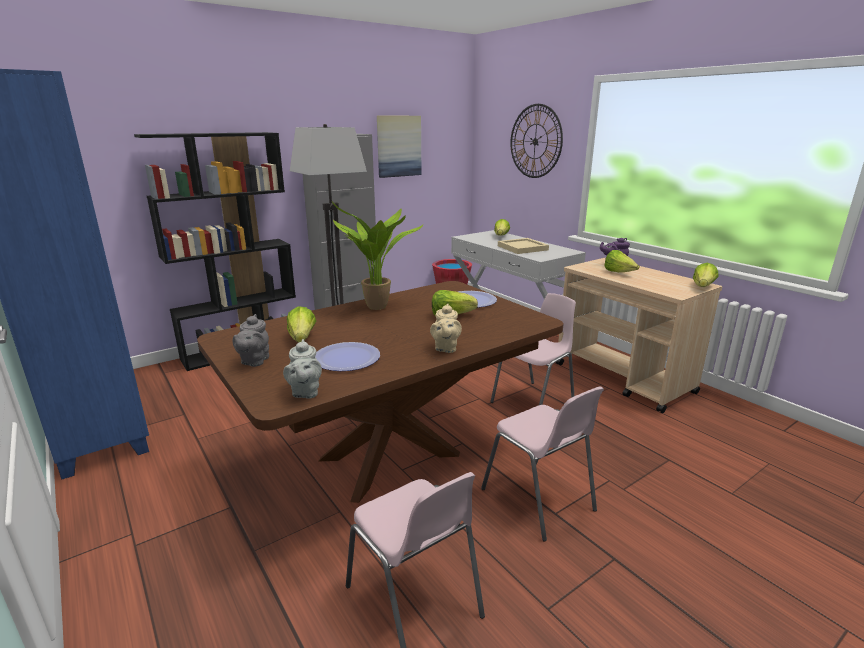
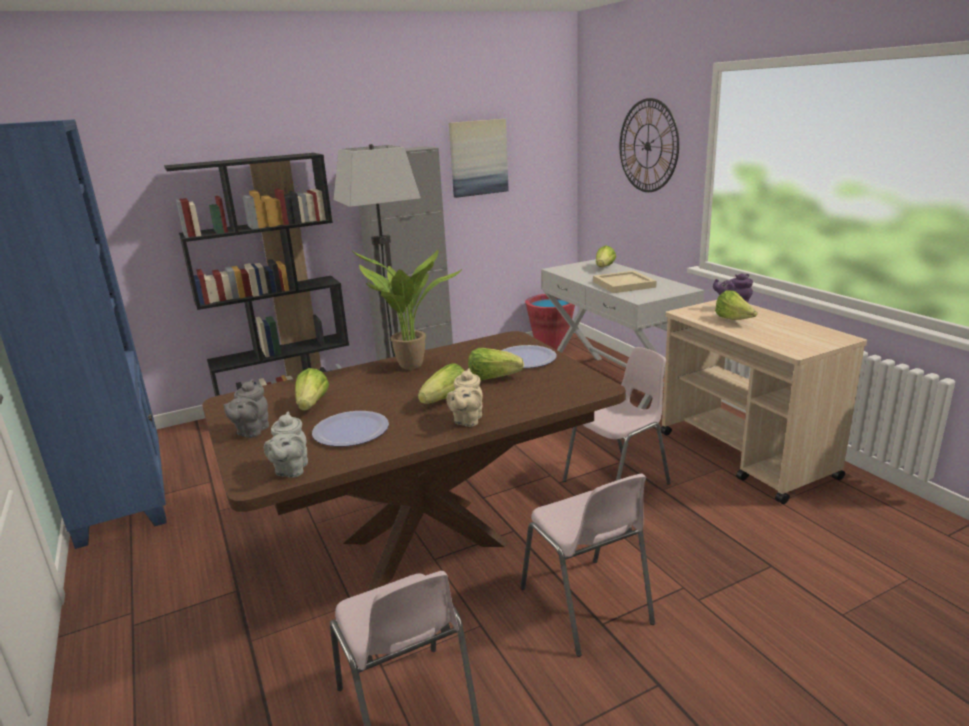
camera: 10 degrees right, 0 degrees up
lettuce [693,263,718,287] -> lettuce moved to [418,364,465,404]

